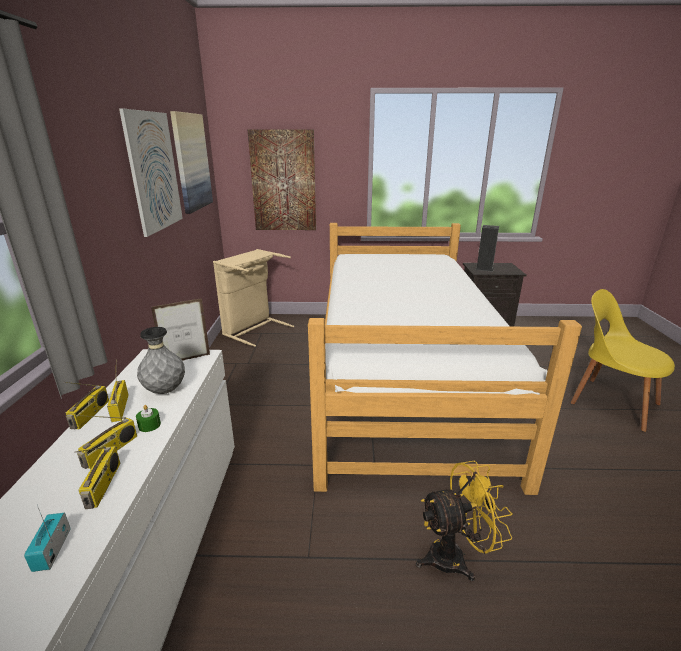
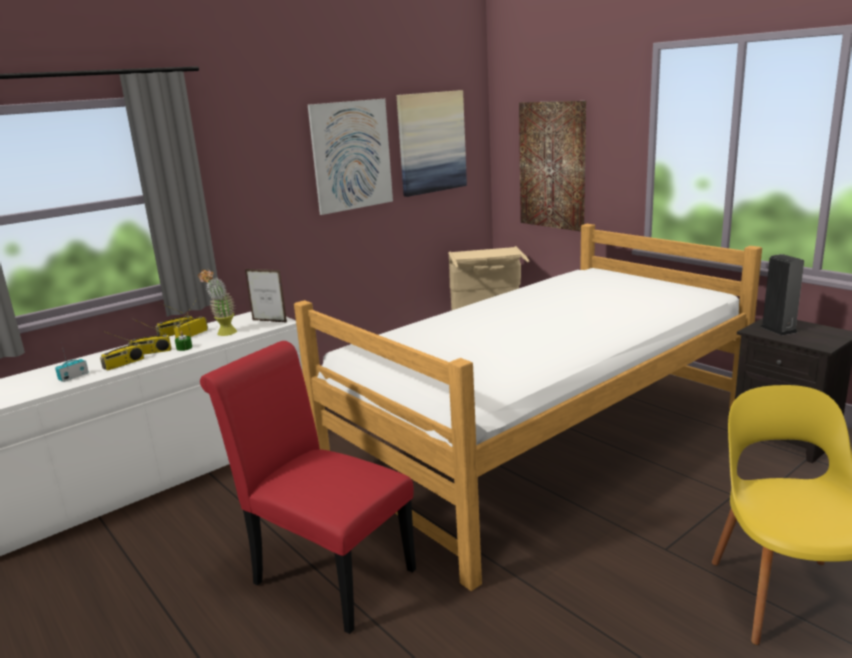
camera: 50 degrees right, 5 degrees down
grey vase [137,327,185,394] -> potted plant [198,269,237,336]
yellow fan [416,461,513,582] -> red chair [200,341,416,634]

